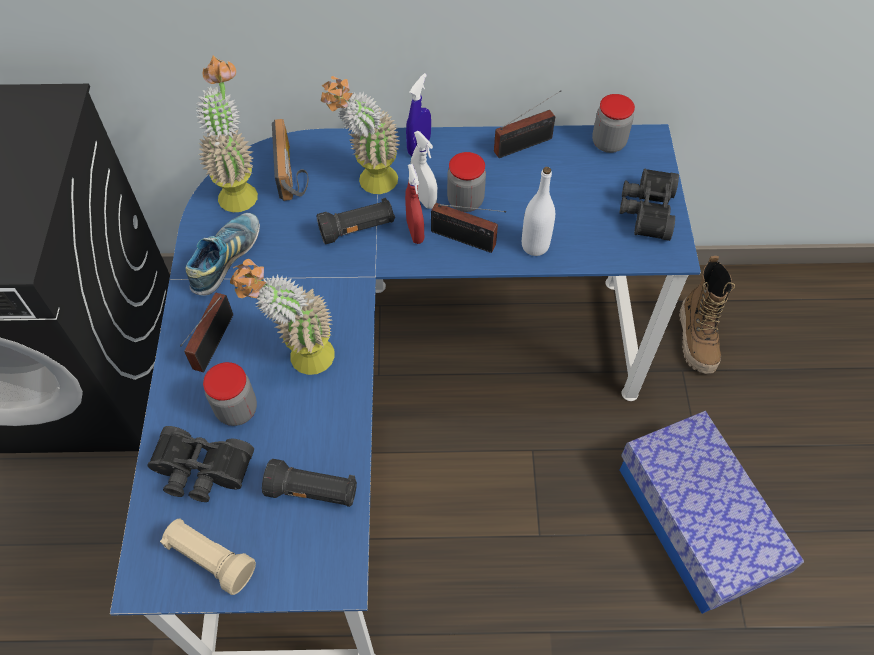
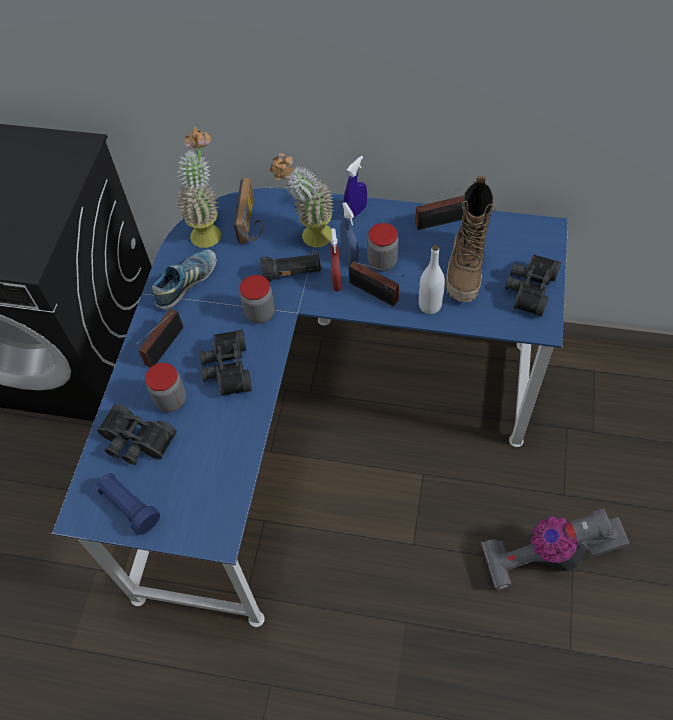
camera: 15 degrees right, 0 degrees up
beige flashlight [160,519,256,595] -> blue flashlight [95,473,160,535]
potted plant [230,259,335,375] -> black binoculars [200,330,252,396]
black flashlight [262,459,357,507] -> none
white spray bottle [410,131,437,209] -> blue spray bottle [340,202,359,264]
jar [592,94,635,153] -> jar moved to [240,275,275,323]
storage box [620,411,804,614] -> vacuum cleaner [480,508,630,591]
boot [679,256,735,374] -> boot moved to [446,176,495,302]

